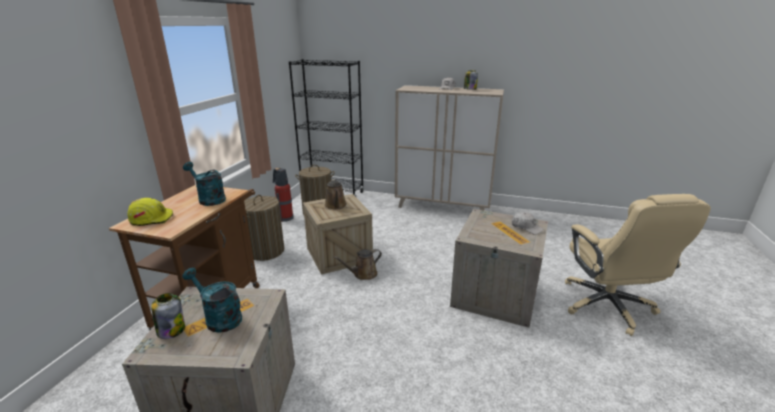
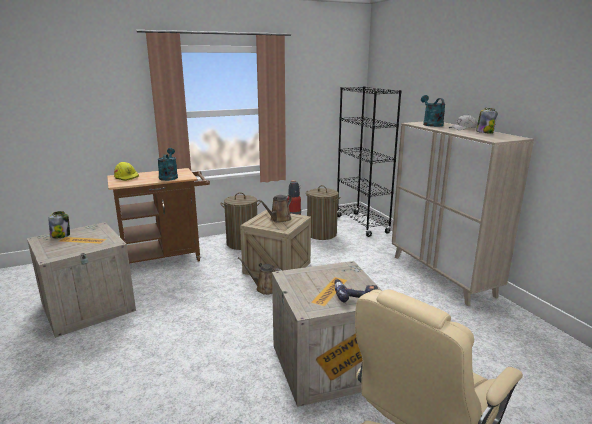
camera: 50 degrees right, 5 degrees down
turquoise watering can [182,268,242,333] -> turquoise watering can moved to [421,95,445,127]
white cap [512,212,544,235] -> power drill [335,279,378,302]

